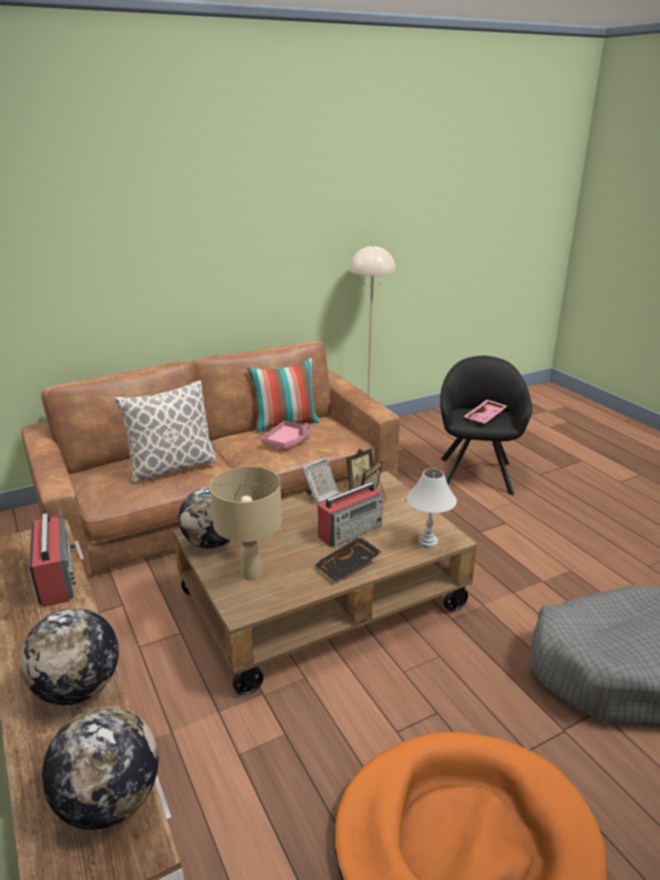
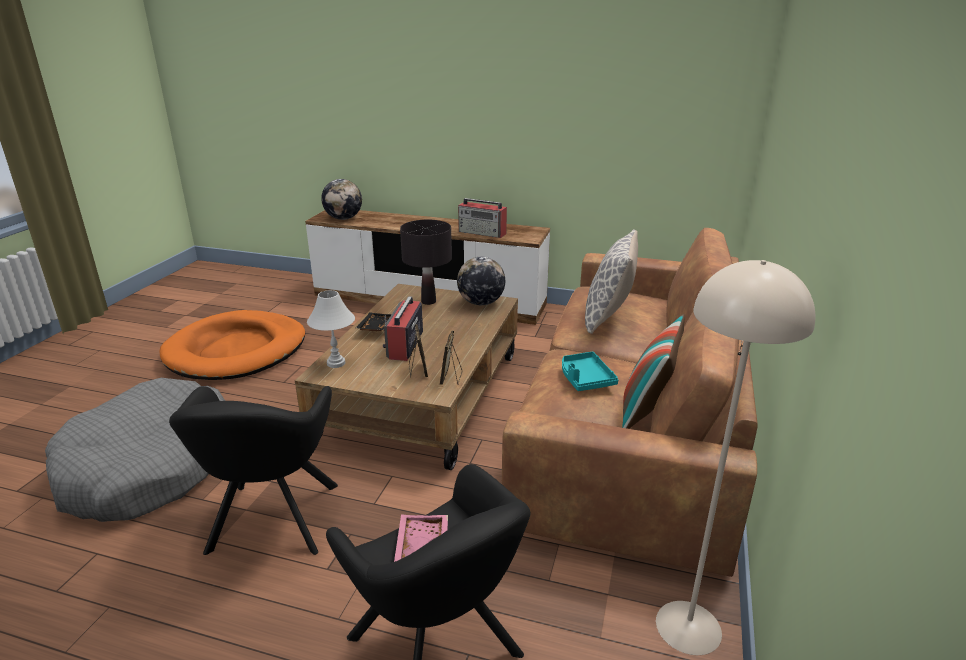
camera: 135 degrees right, 0 degrees up
globe [20,608,119,705] -> none
beige table lamp [210,467,282,580] -> black table lamp [400,220,452,305]
pink tray [261,421,312,449] -> turquoise tray [562,352,619,391]
picture frame [302,458,339,504] -> none
none -> black armchair [169,386,338,555]

